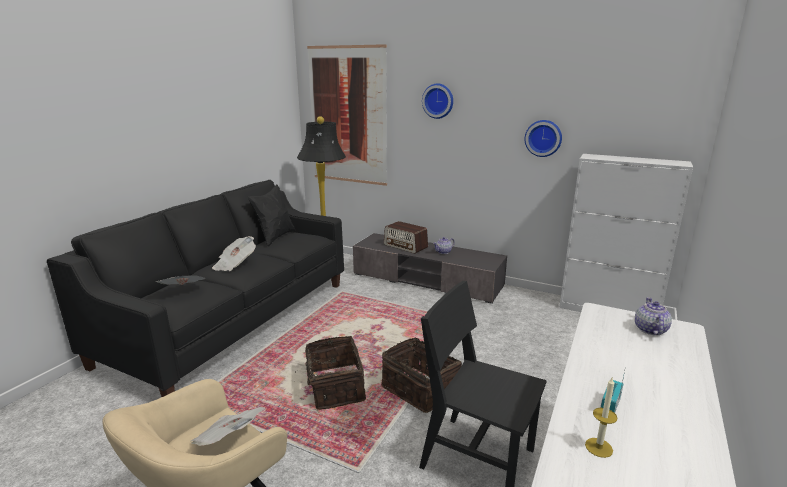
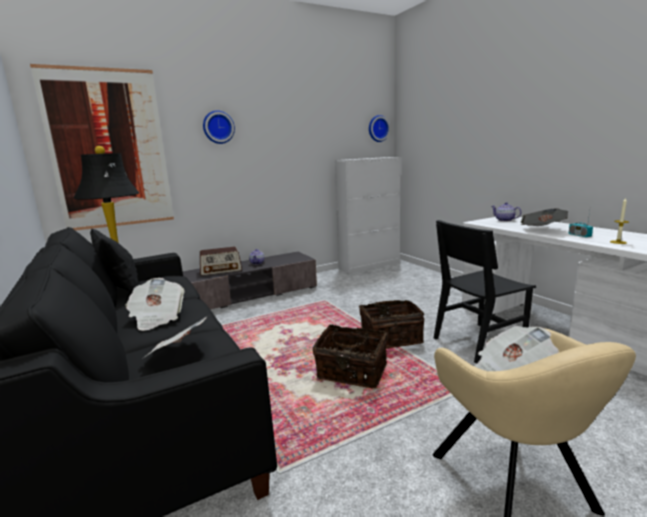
camera: 55 degrees left, 5 degrees down
wall clock [525,120,562,157] -> wall clock moved to [369,115,390,142]
none -> newspaper [521,208,568,226]

